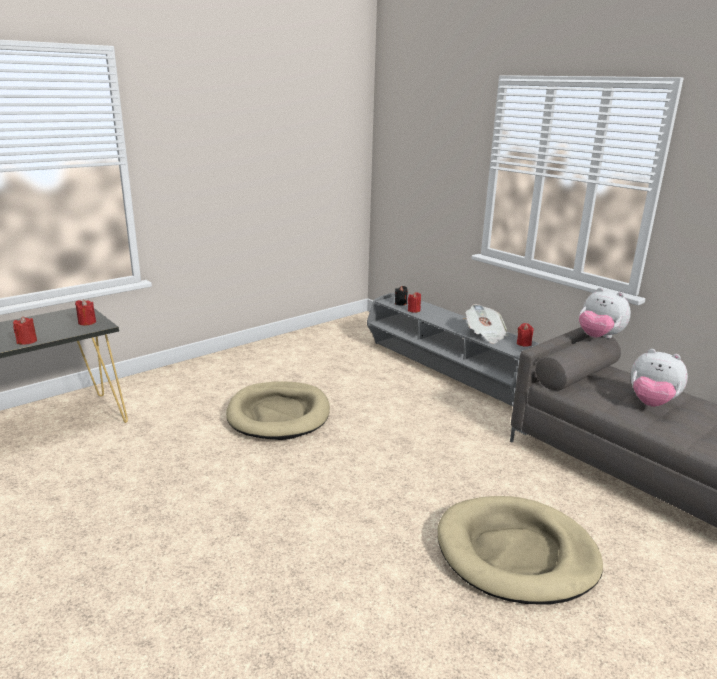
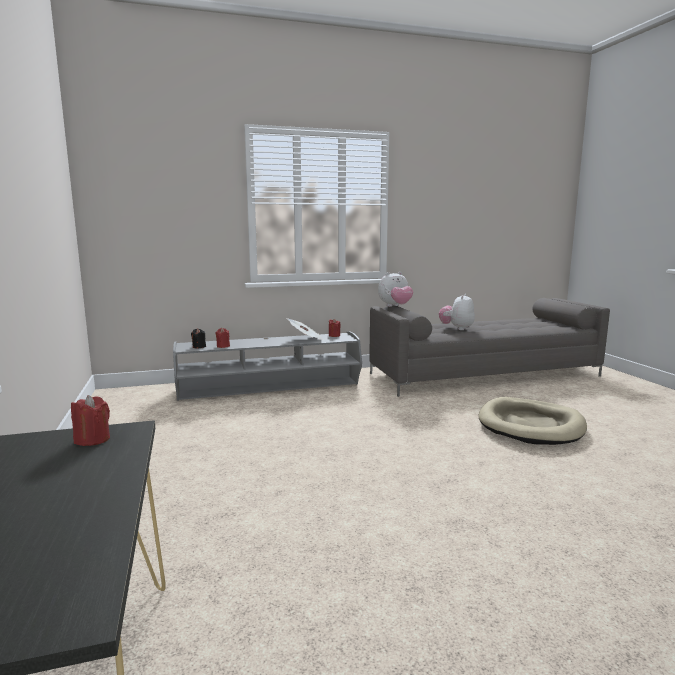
camera: 65 degrees left, 10 degrees down
red candle [13,316,37,345] -> none
beige dog bed [226,381,330,440] -> none
plush toy [631,349,688,407] -> plush toy turned 150 degrees clockwise [439,294,475,330]

